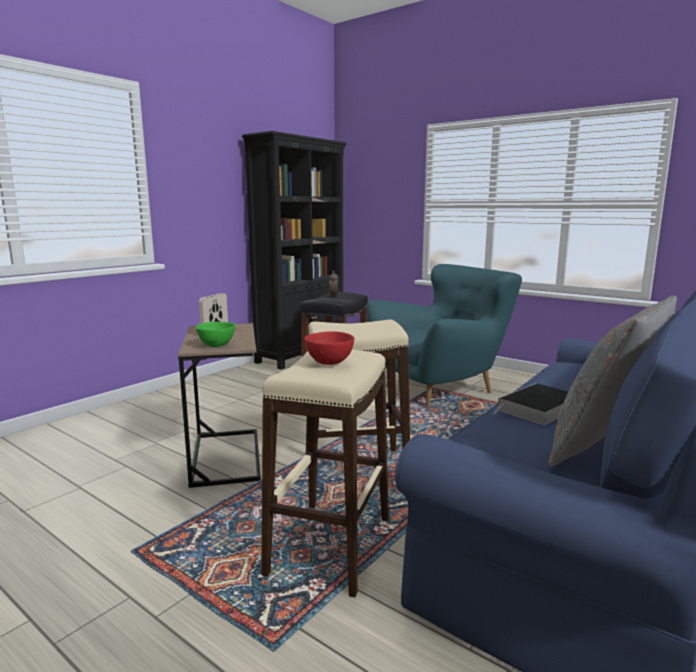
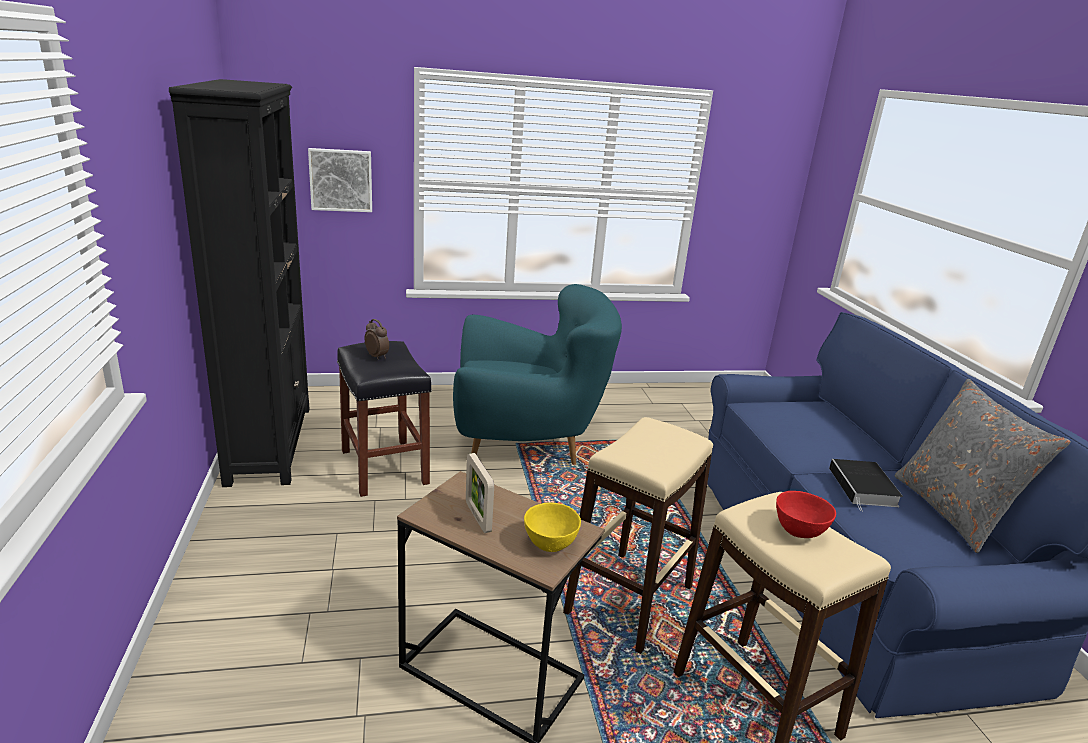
camera: 50 degrees left, 10 degrees up
green bowl [196,322,236,347] -> yellow bowl [524,502,581,552]
turquoise armchair [366,264,522,408] -> turquoise armchair turned 75 degrees clockwise [453,284,622,465]
none -> picture [308,148,372,212]

